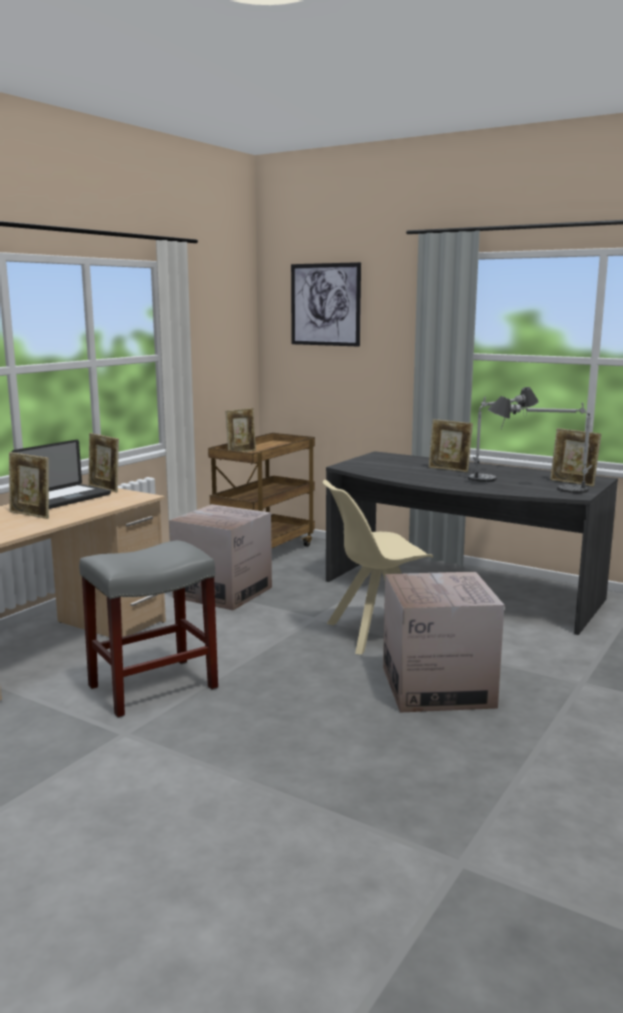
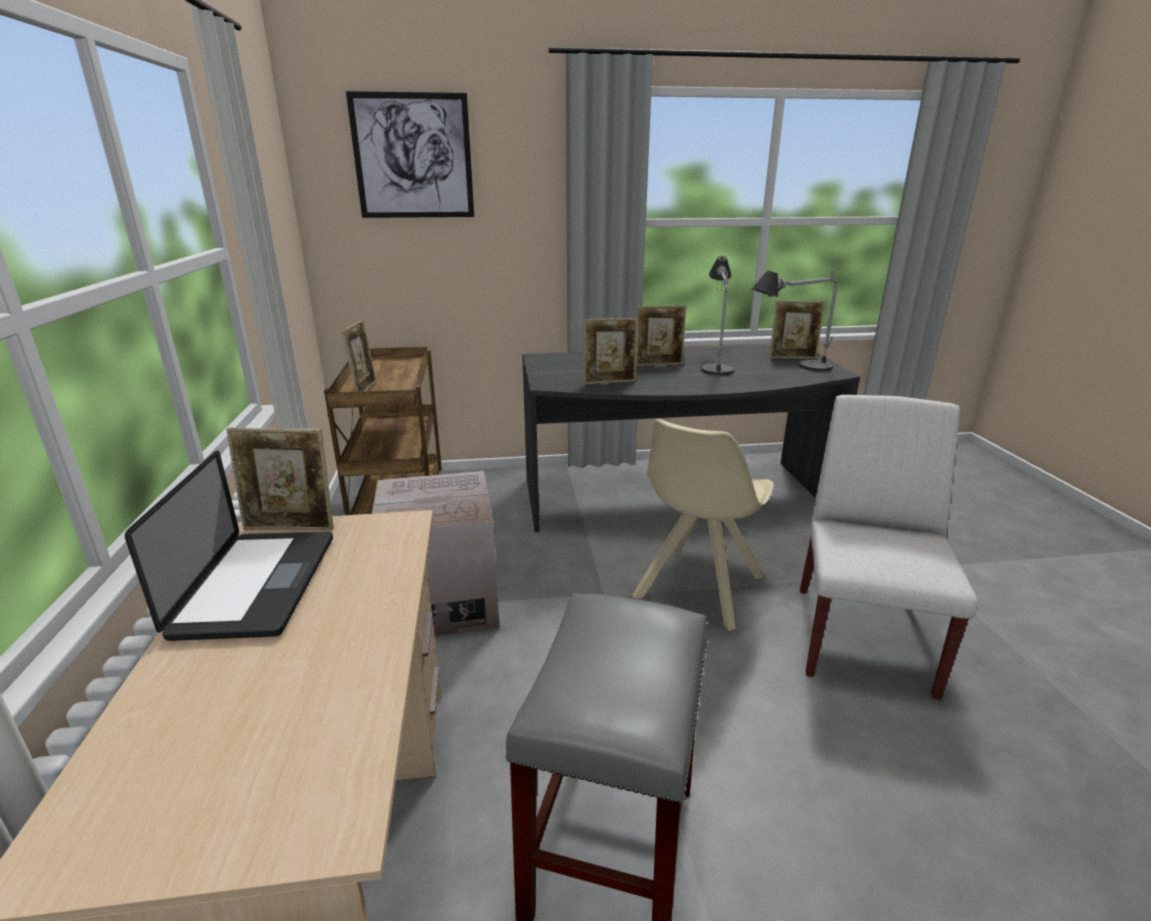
camera: 40 degrees left, 10 degrees up
picture frame [9,452,49,519] -> picture frame moved to [584,318,638,384]
cardboard box [383,572,504,713] -> white chair [800,395,977,700]

